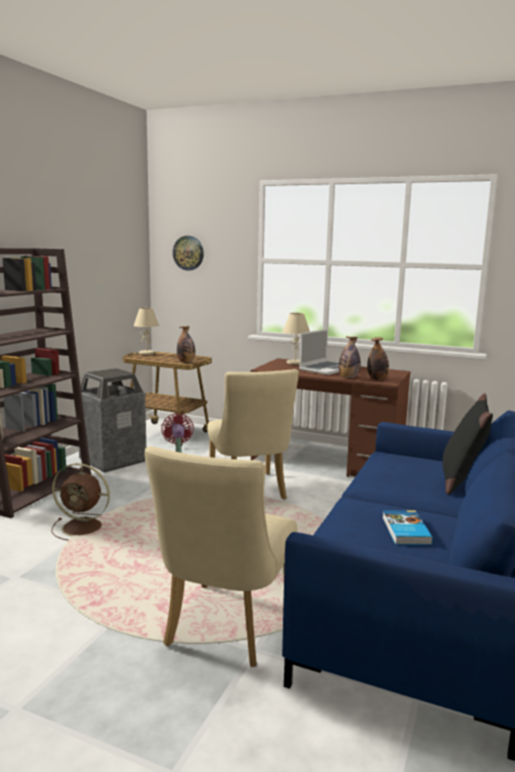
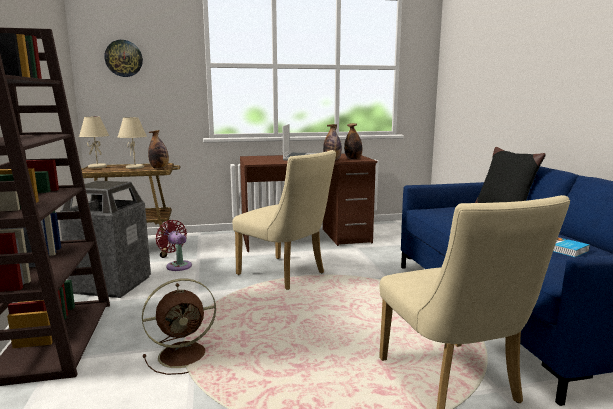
camera: 35 degrees left, 0 degrees up
beige table lamp [283,313,310,365] -> beige table lamp moved to [118,117,147,169]

